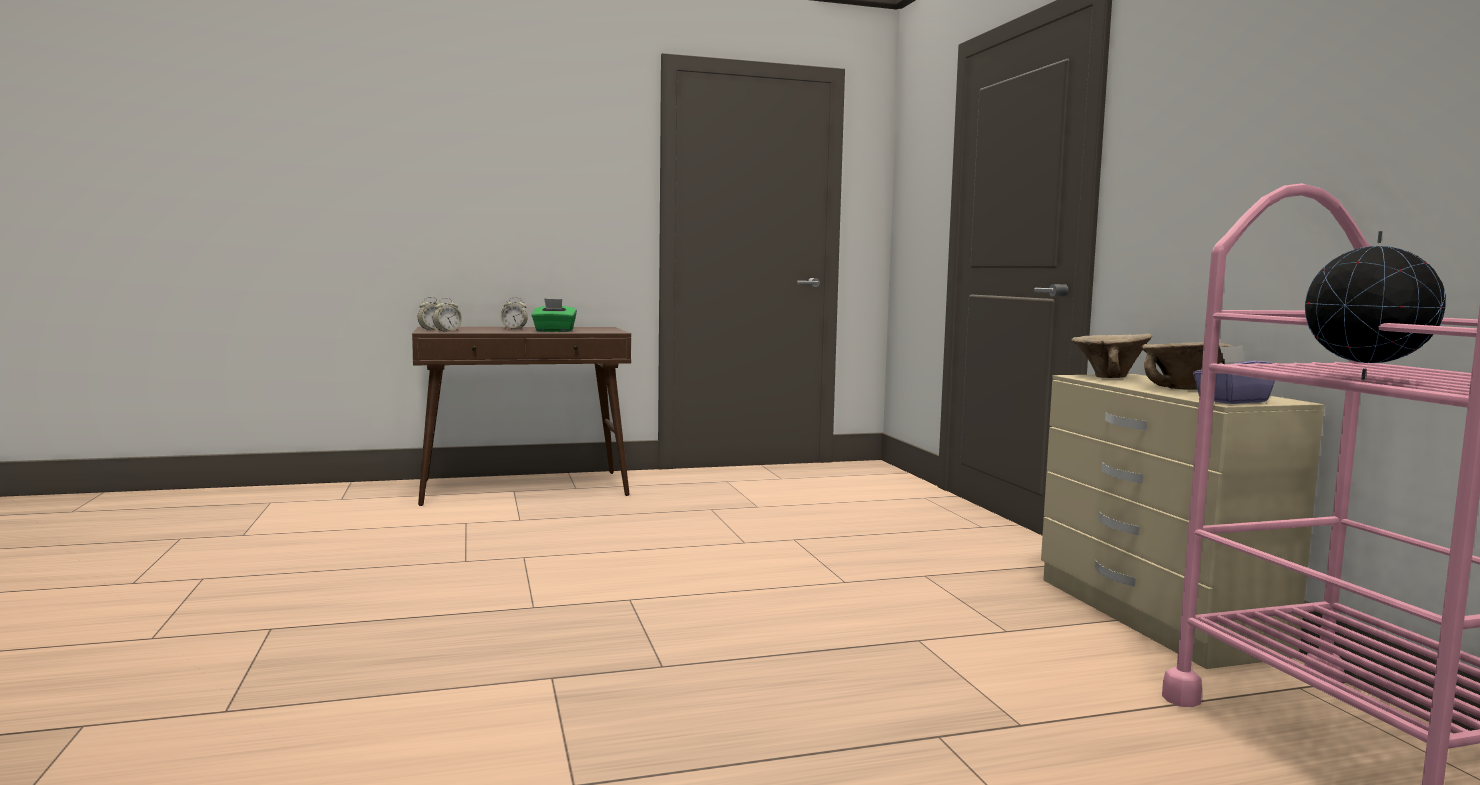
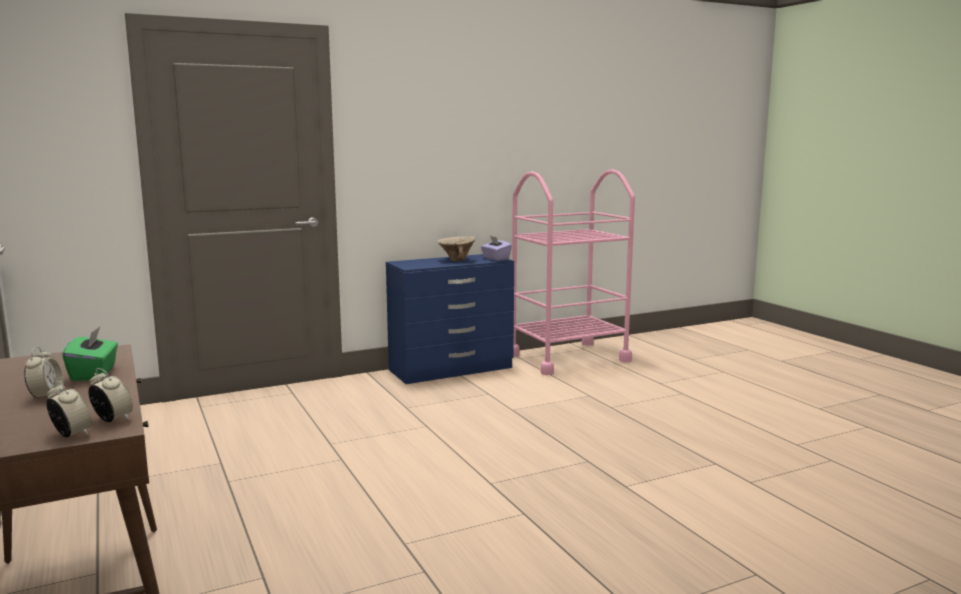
camera: 100 degrees left, 5 degrees up
beige dresser [1041,374,1324,669] -> blue dresser [386,254,514,384]
beige bowl [1072,334,1152,378] -> none
globe [1305,231,1446,380] -> none

